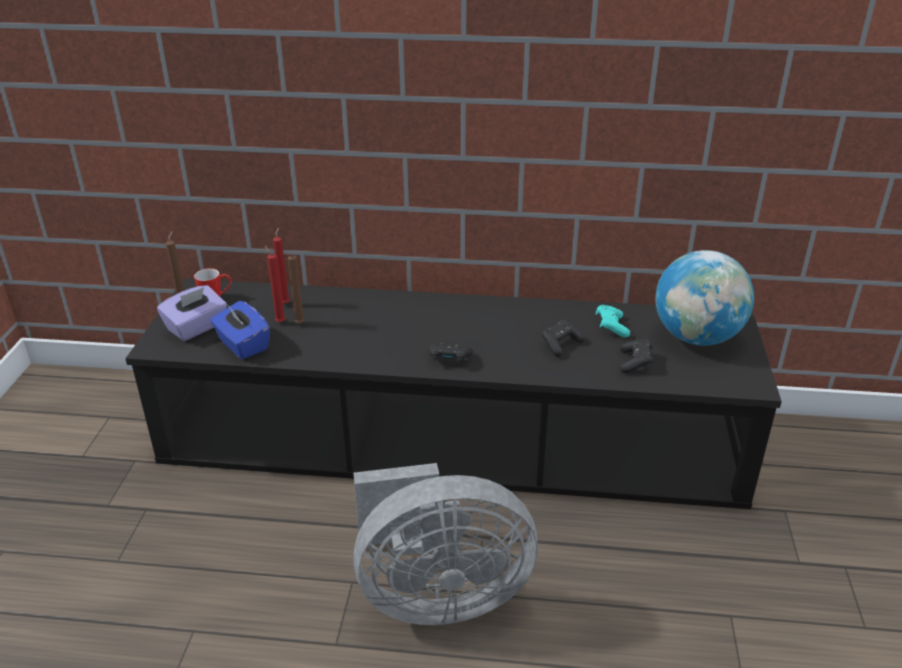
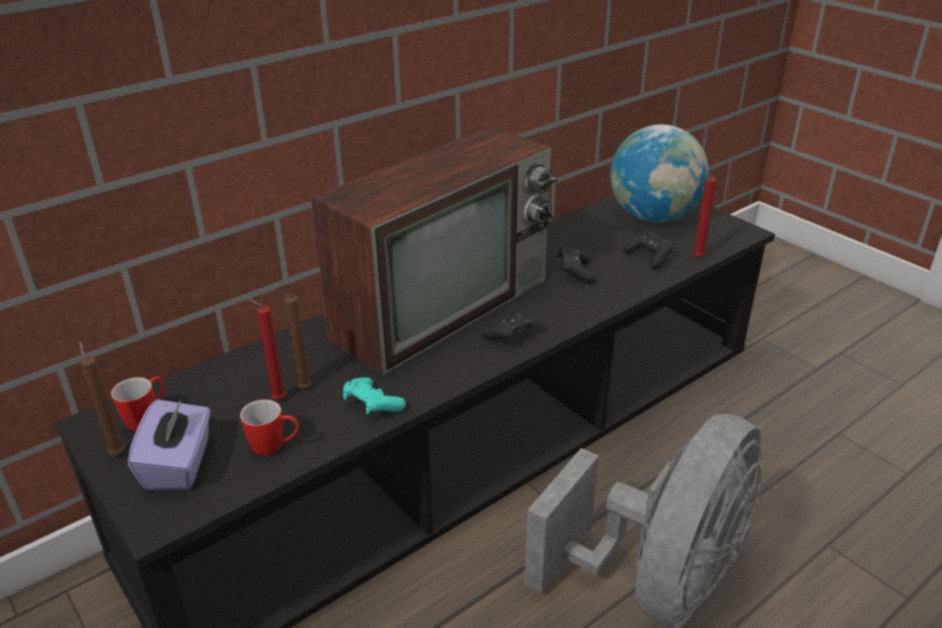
camera: 45 degrees left, 0 degrees up
blue tissue box [210,301,270,359] -> mug [240,399,299,456]
red candle [273,227,290,304] -> red candle moved to [693,167,716,258]
turquoise game controller [595,305,630,338] -> turquoise game controller moved to [343,377,406,414]
none -> television [311,126,558,375]

